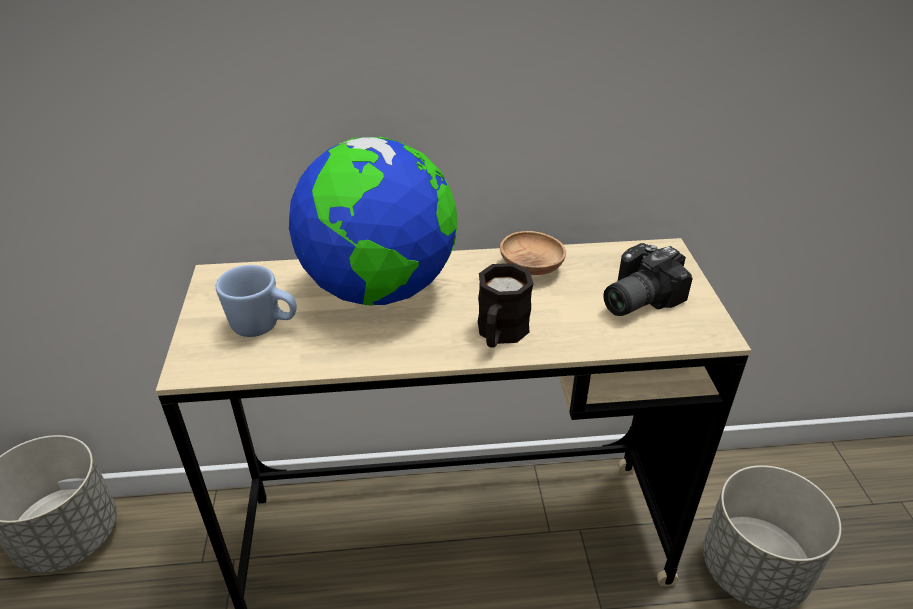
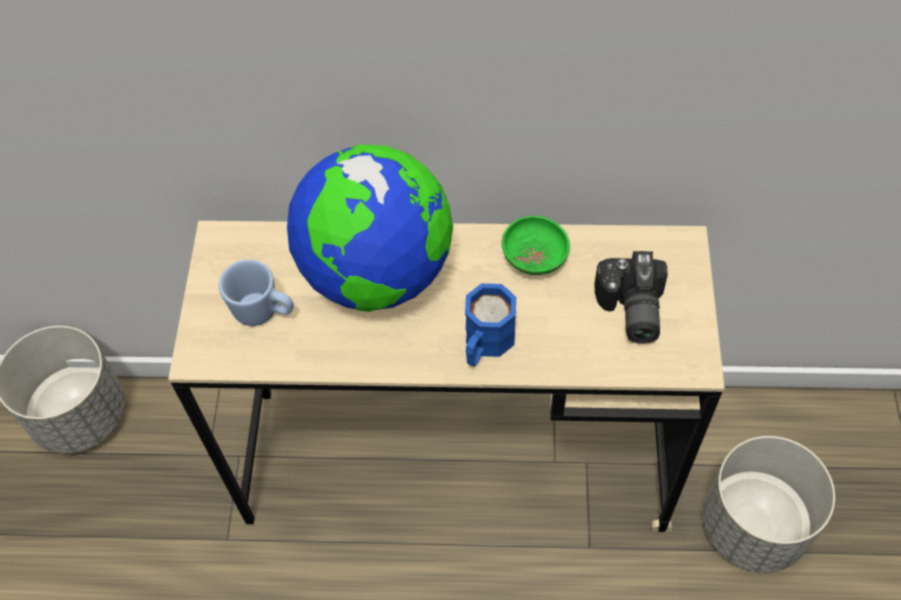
camera: 10 degrees right, 20 degrees up
black mug [478,263,533,348] -> blue mug [465,283,516,366]
brown bowl [500,231,566,275] -> green bowl [502,216,570,275]
camera [603,243,693,316] -> camera turned 60 degrees counterclockwise [595,251,668,344]

